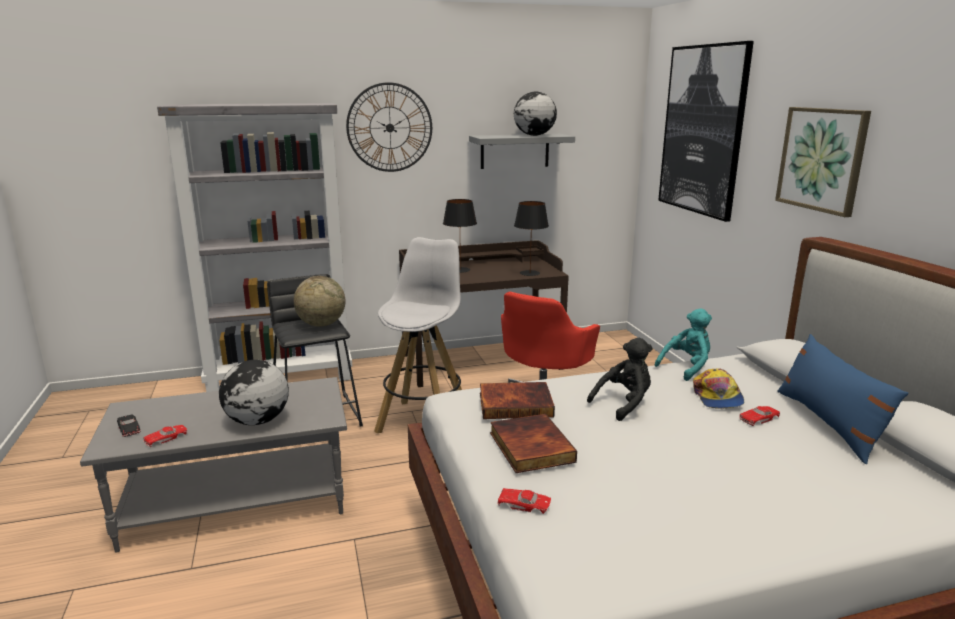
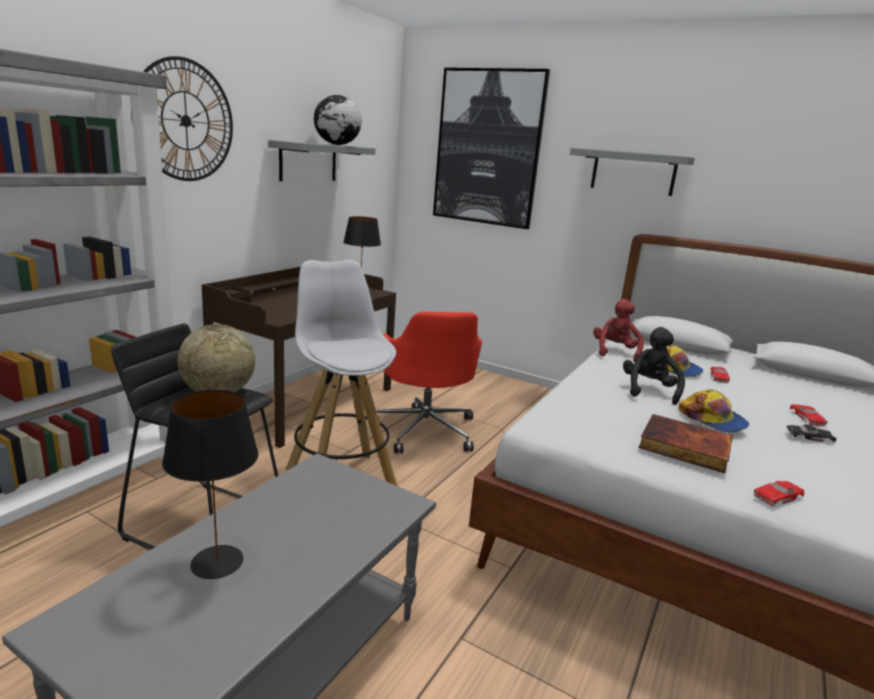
camera: 45 degrees left, 0 degrees up
black toy car [117,414,141,437] -> black toy car moved to [786,425,837,443]
red toy car [143,425,188,447] -> red toy car moved to [790,404,828,426]
globe [219,360,289,425] -> none
black table lamp [443,199,477,273] -> black table lamp moved to [162,390,259,579]
book [480,382,555,419] -> none
turquoise plush toy [655,308,712,381] -> red plush toy [593,299,644,362]
picture [775,107,871,217] -> grey shelf [570,148,695,196]
blue pillow [777,334,908,464] -> none
none -> cap [679,389,749,432]

